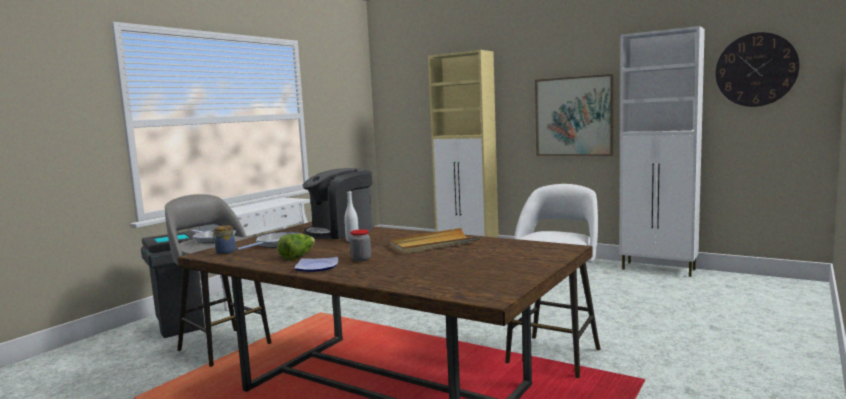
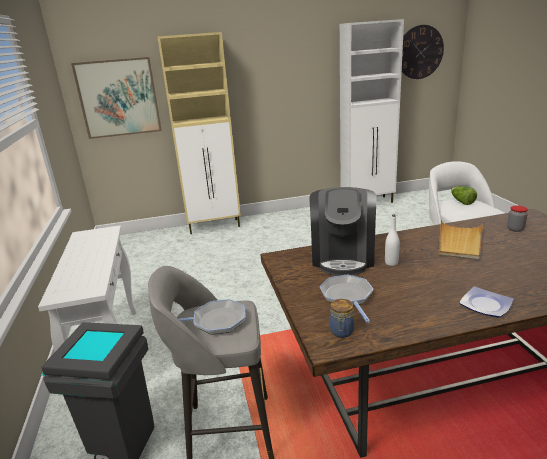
camera: 45 degrees left, 15 degrees up
lettuce [277,234,315,260] -> lettuce moved to [451,186,477,205]
jar [350,229,371,262] -> jar moved to [507,206,528,232]
picture [535,74,614,156] -> picture moved to [71,57,162,139]

